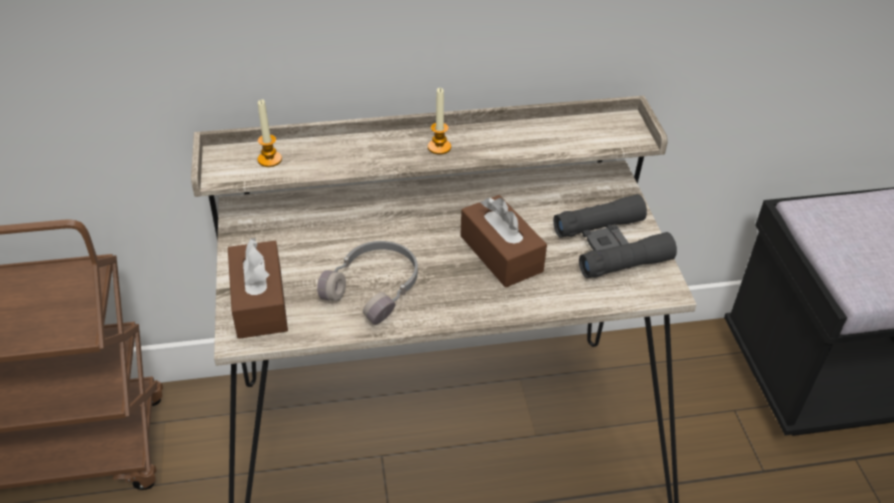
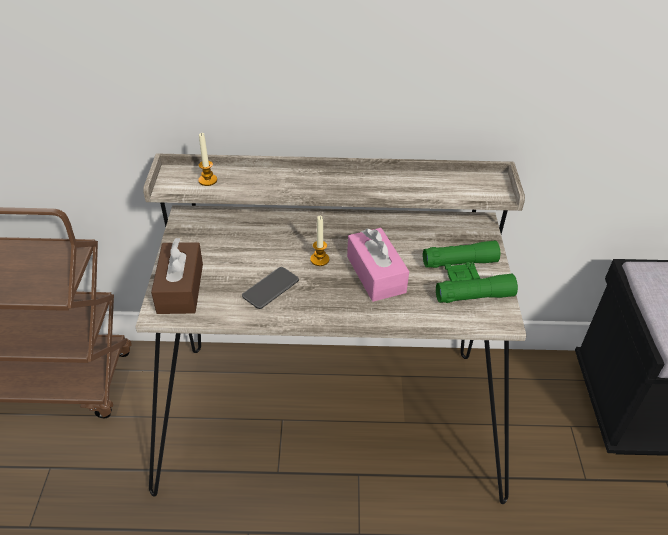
camera: 10 degrees right, 0 degrees up
grey headphones [317,241,418,325] -> phone [242,267,299,309]
candle [428,88,451,155] -> candle moved to [310,216,329,266]
brown tissue box [460,195,547,288] -> pink tissue box [347,228,409,302]
black binoculars [553,194,677,278] -> green binoculars [423,240,518,303]

